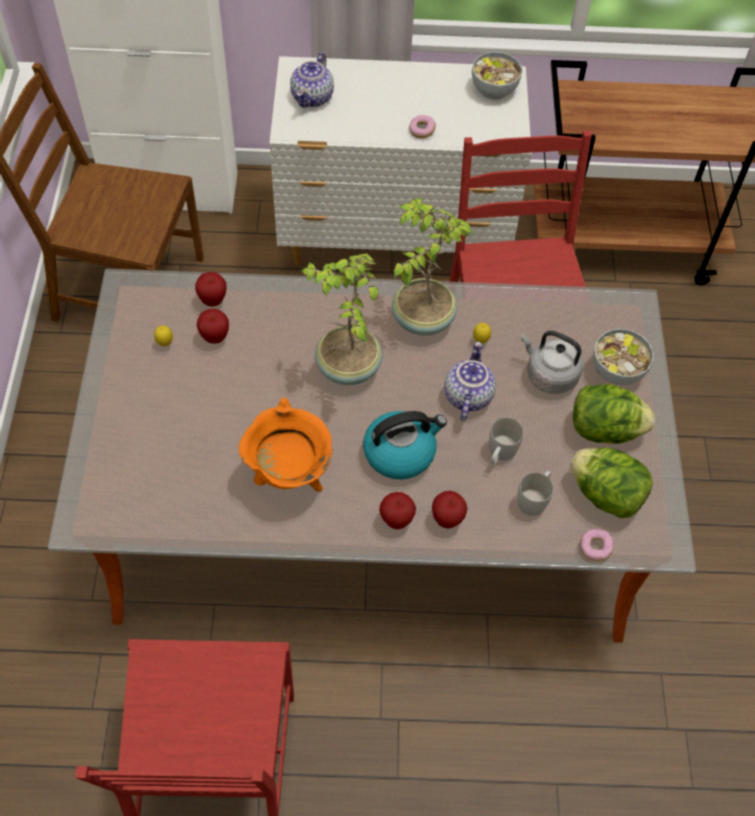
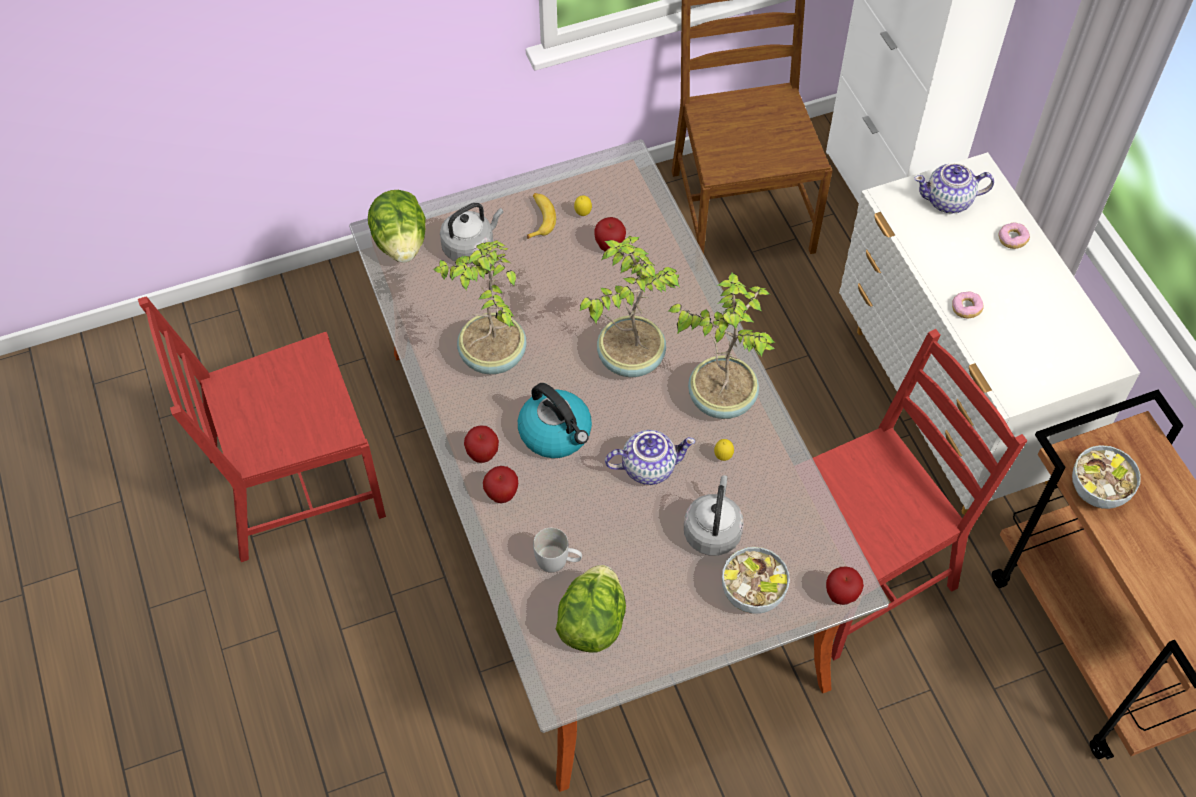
camera: 70 degrees right, 0 degrees up
apple [195,272,227,306] -> apple moved to [826,567,864,605]
orange cooking pot [239,398,332,492] -> potted plant [433,240,527,374]
bowl [472,52,522,100] -> bowl moved to [1072,445,1141,509]
white mug [489,417,524,464] -> none
lettuce [573,385,655,444] -> lettuce moved to [368,190,426,263]
donut [580,529,614,561] -> donut moved to [998,223,1030,249]
none -> grey kettle [440,203,503,264]
none -> banana [527,193,556,239]

